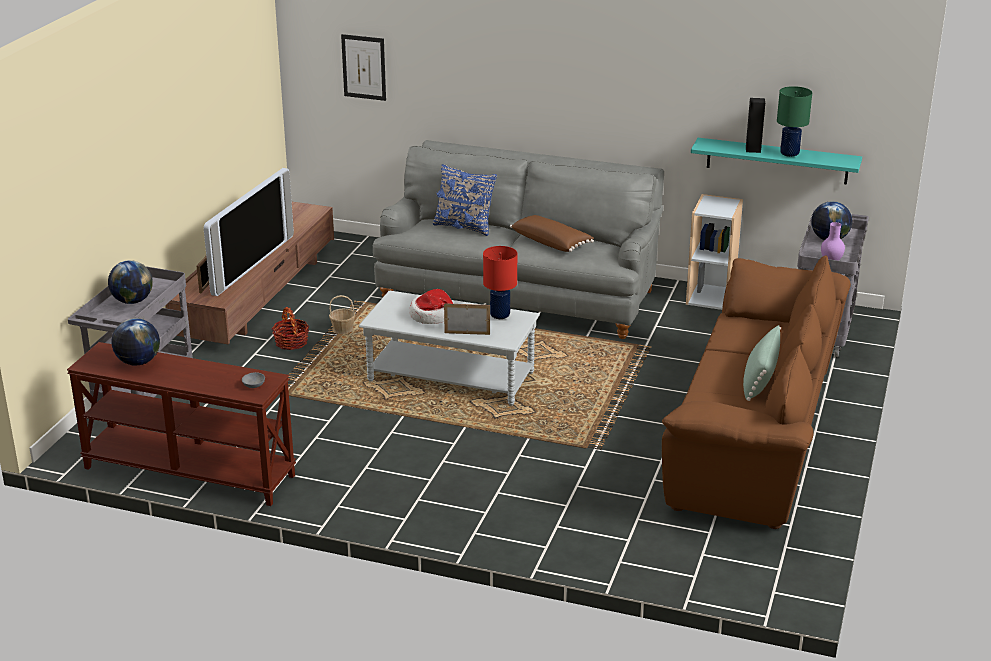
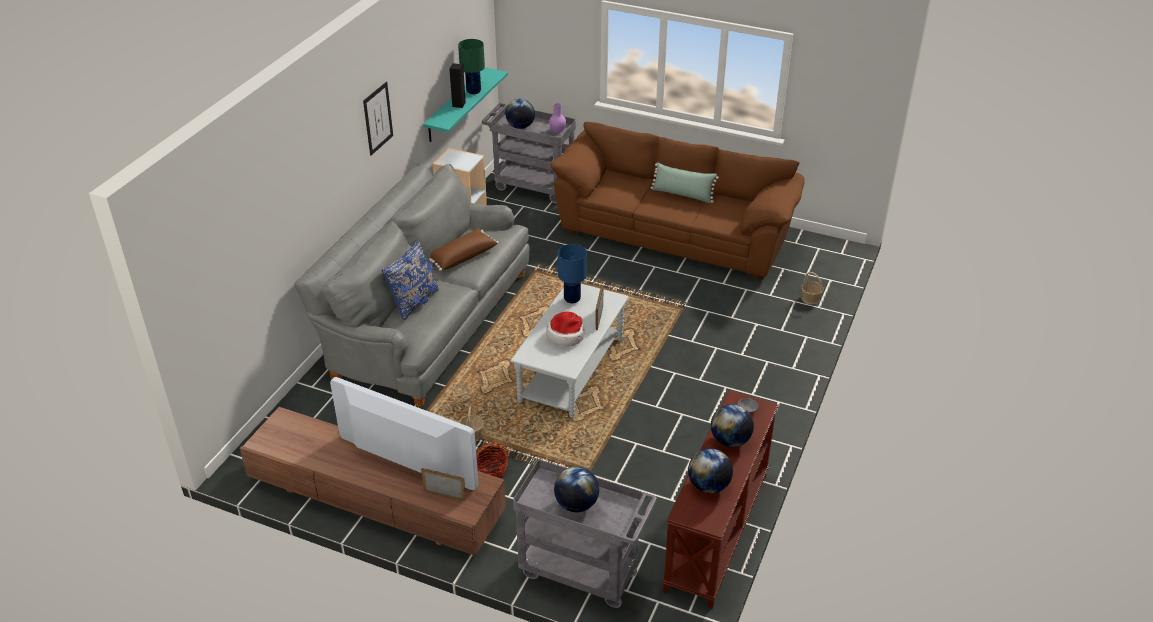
camera: 85 degrees left, 10 degrees up
picture [341,34,386,101] -> picture moved to [363,82,393,155]
red table lamp [483,246,517,319] -> blue table lamp [558,244,587,303]
none -> globe [711,404,754,447]
none -> basket [801,272,823,305]

